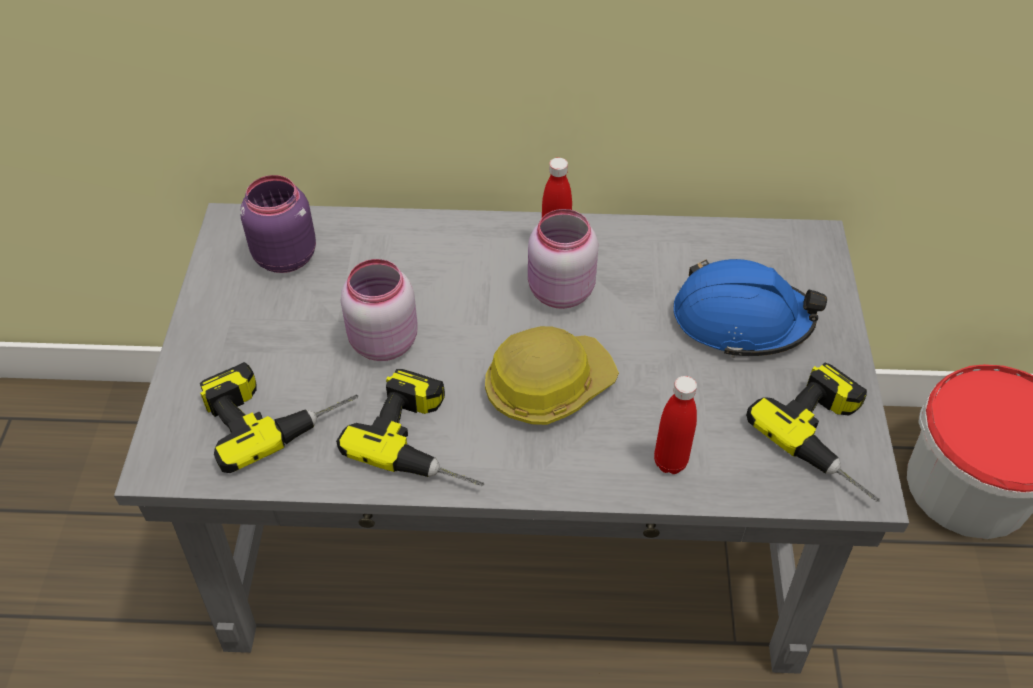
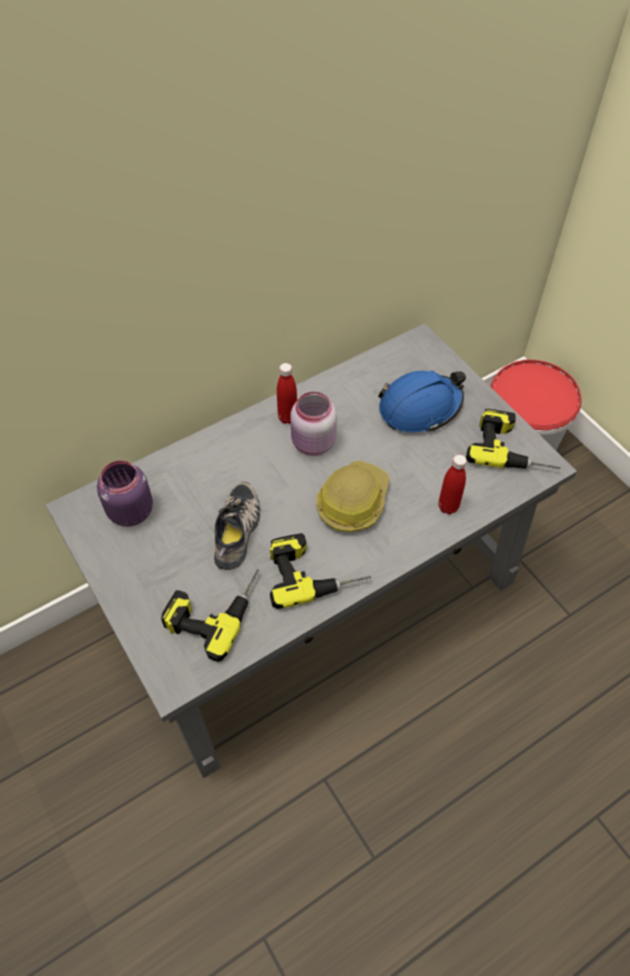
camera: 35 degrees left, 5 degrees up
pink jar [341,259,418,361] -> shoe [214,482,260,570]

